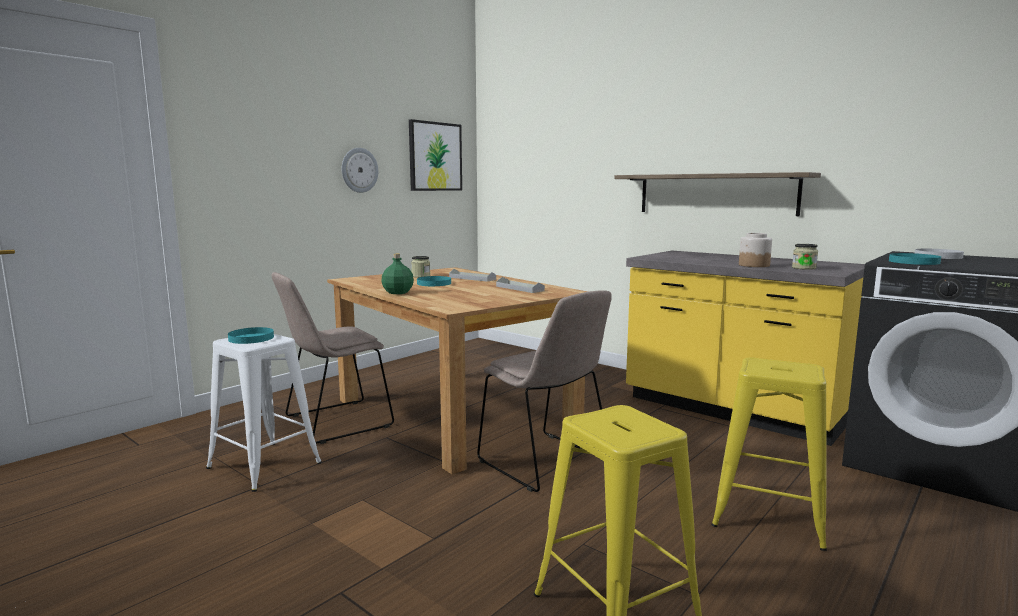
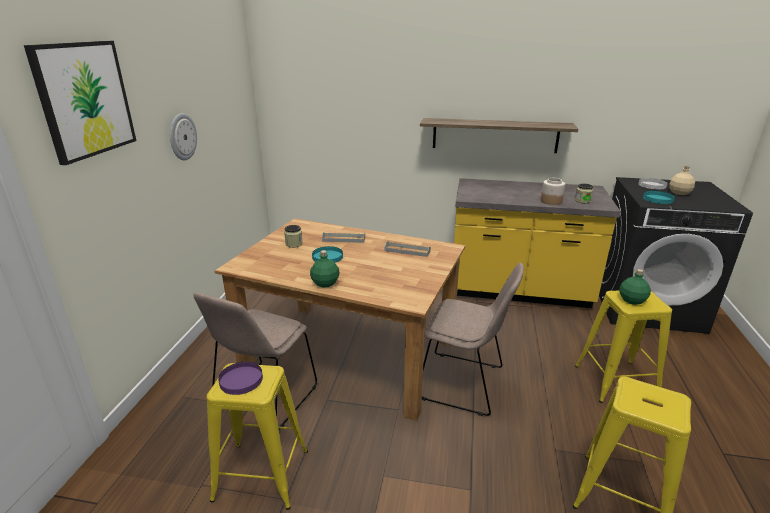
camera: 30 degrees left, 15 degrees up
white stool [206,334,322,492] -> yellow stool [207,363,308,510]
turquoise plate [228,327,274,344] -> purple plate [218,362,263,395]
picture [409,119,462,191] -> picture moved to [24,41,136,165]
none -> green bottle [619,269,651,305]
none -> beige bottle [669,165,695,195]

